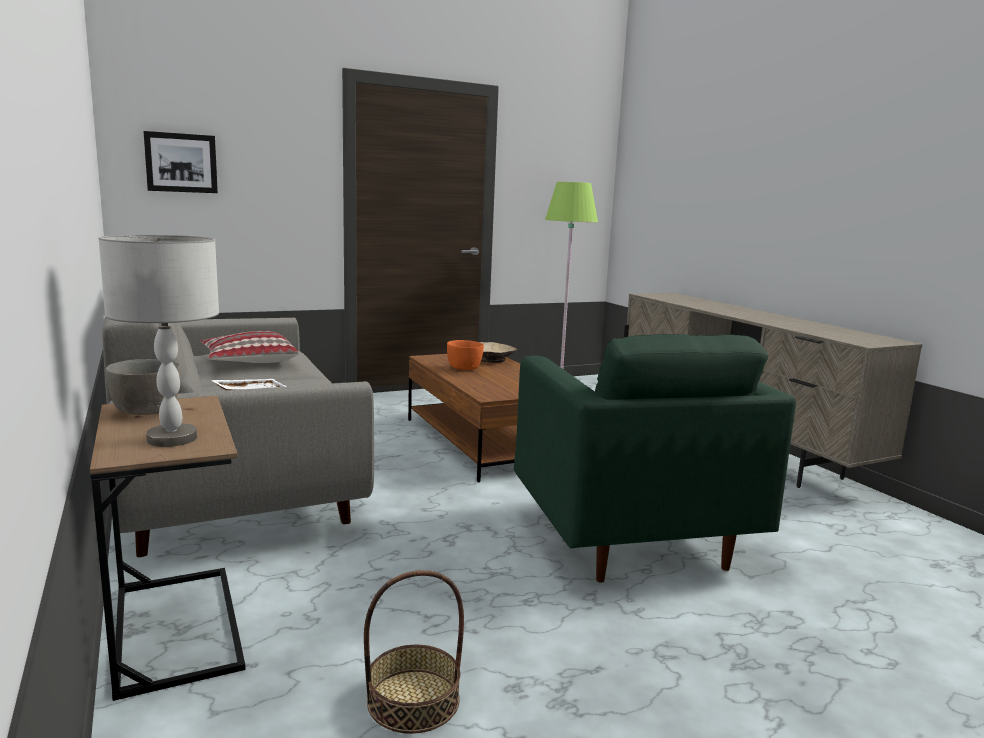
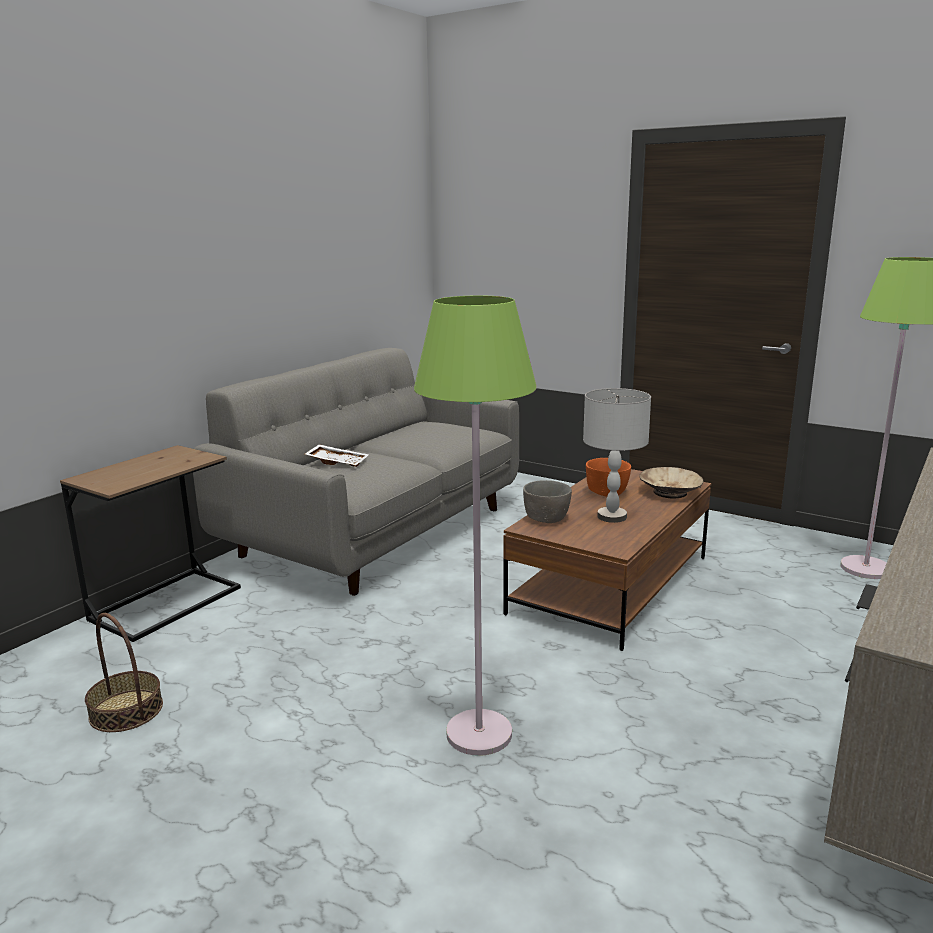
camera: 60 degrees right, 5 degrees up
grey table lamp [98,235,219,447] -> grey table lamp moved to [583,388,651,523]
grey bowl [106,359,181,415] -> grey bowl moved to [523,480,572,523]
picture [143,131,218,193] -> none
pillow [200,331,299,363] -> none
green armchair [514,334,796,583] -> green floor lamp [414,295,537,756]

